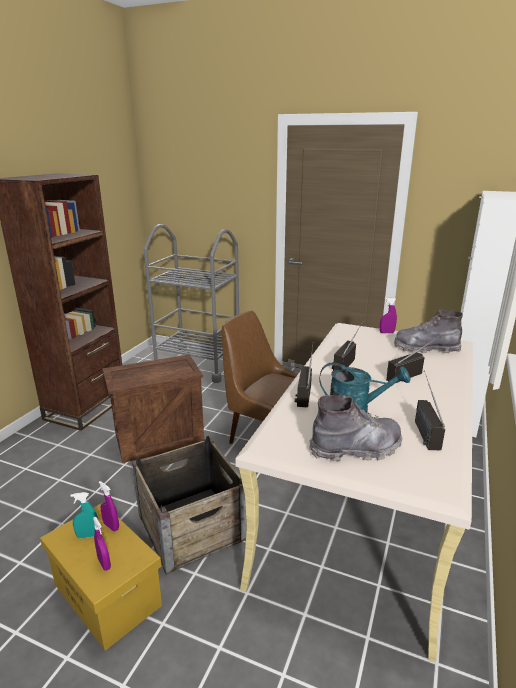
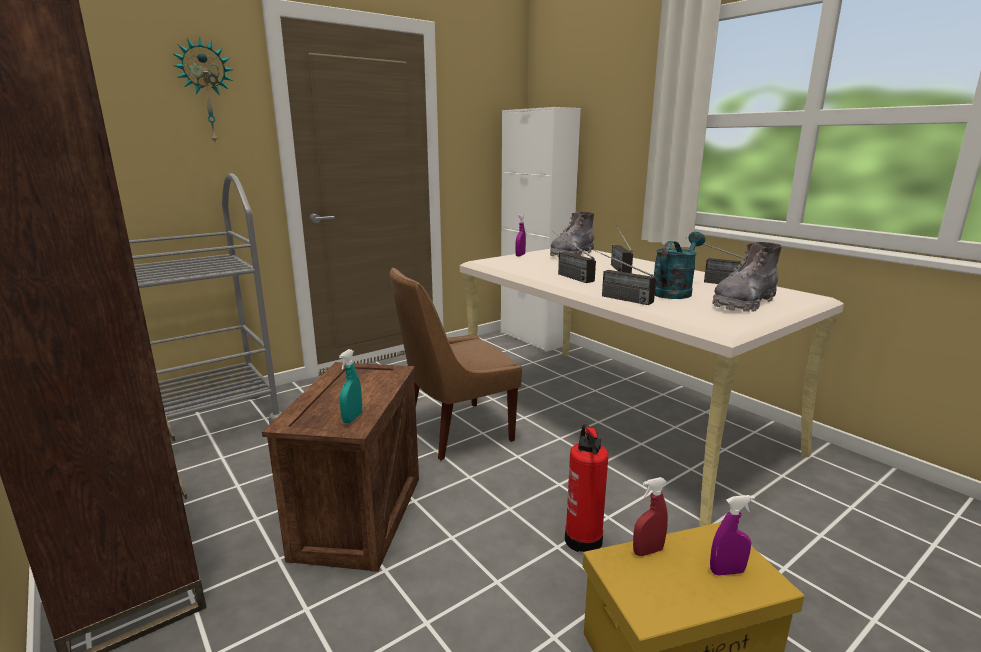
camera: 60 degrees left, 5 degrees down
turquoise spray bottle [71,492,98,539] -> turquoise spray bottle moved to [339,349,362,423]
purple spray bottle [99,481,119,531] -> red spray bottle [633,477,668,556]
crate [132,436,247,575] -> fire extinguisher [565,424,608,552]
grey boot [309,395,402,461] -> grey boot turned 150 degrees counterclockwise [712,242,782,312]
none -> wall clock [173,36,233,145]

